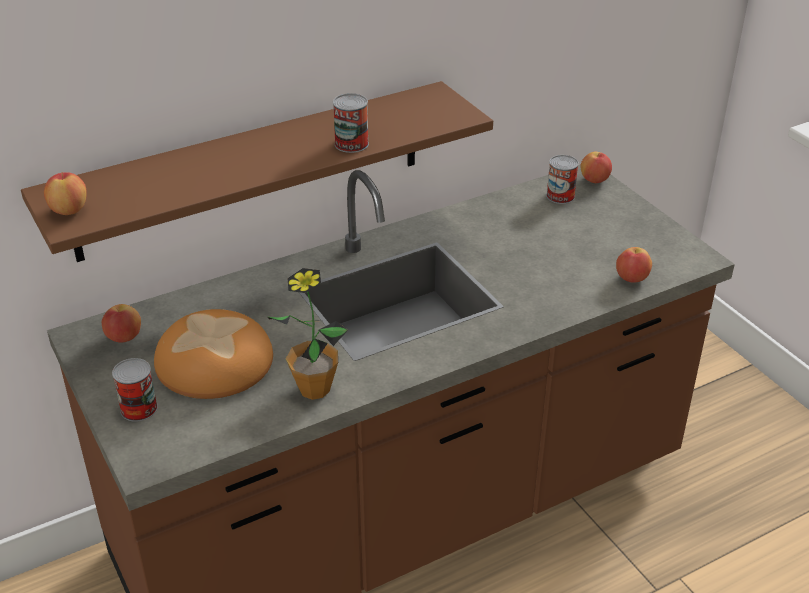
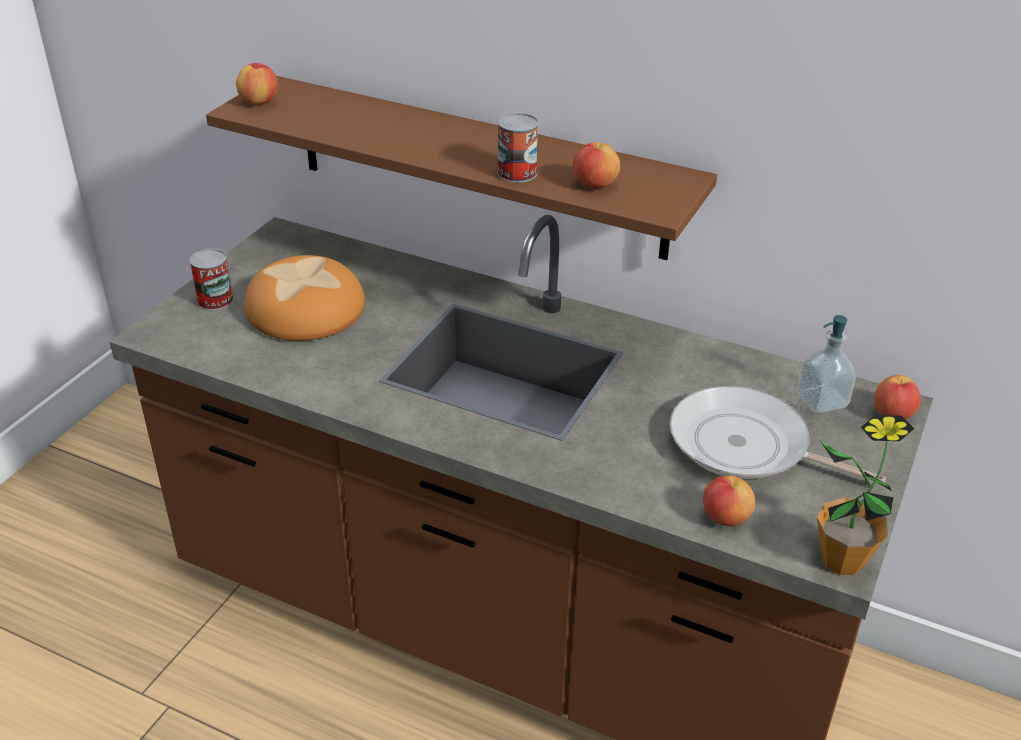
camera: 55 degrees right, 0 degrees up
apple [102,304,141,343] -> apple moved to [573,142,620,189]
potted plant [268,268,348,400] -> potted plant moved to [817,415,914,575]
can [546,155,579,204] -> soap dispenser [797,315,856,414]
none -> frying pan [670,386,886,483]

